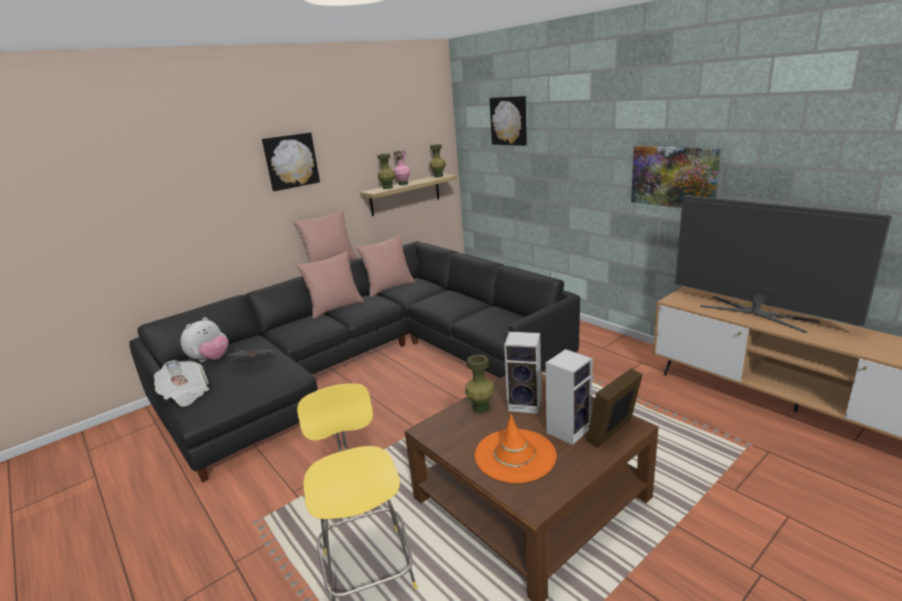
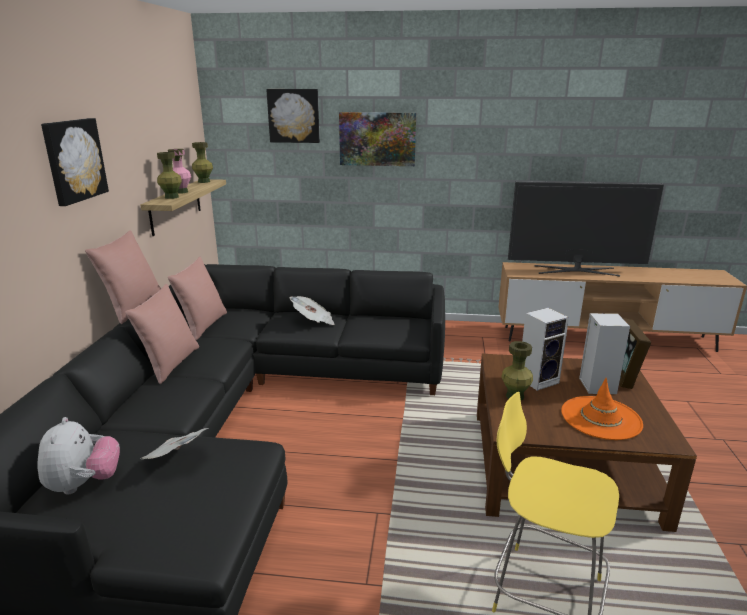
camera: 45 degrees left, 0 degrees up
newspaper [154,360,209,406] -> newspaper moved to [289,296,335,325]
picture [631,146,721,208] -> picture moved to [339,112,416,166]

